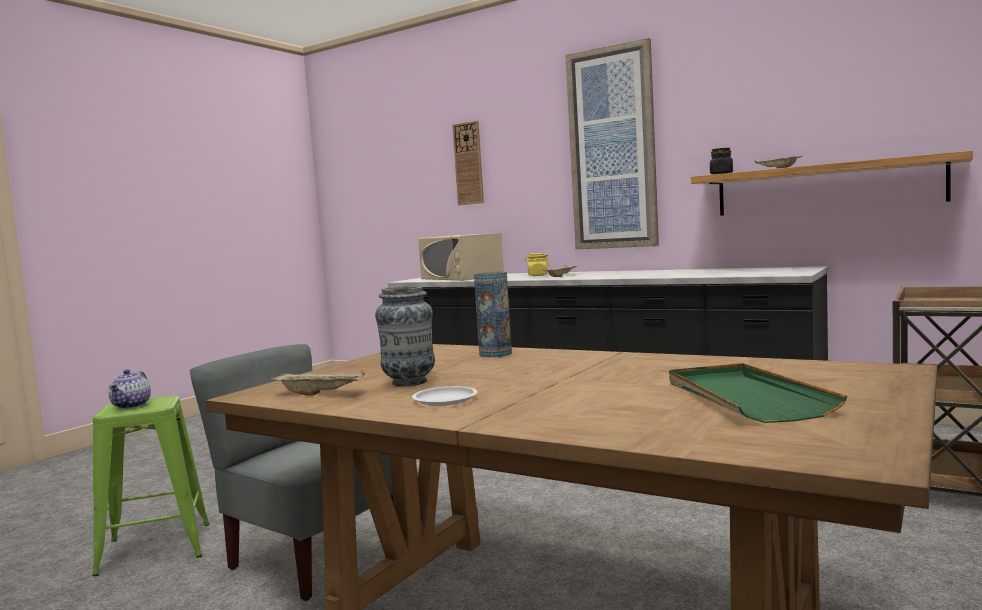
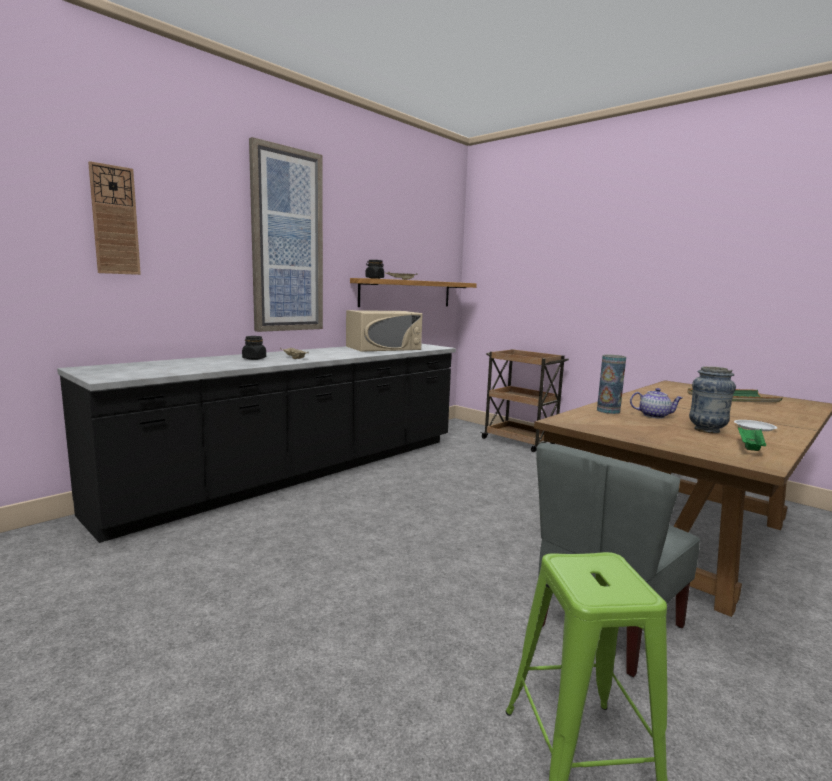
camera: 80 degrees left, 5 degrees up
teapot [108,369,151,409] -> teapot moved to [630,388,683,418]
beige tray [271,370,365,396] -> green tray [738,427,766,451]
beige microwave [418,233,504,281] -> beige microwave moved to [346,310,423,352]
yellow jar [524,253,549,276] -> black jar [242,336,266,360]

